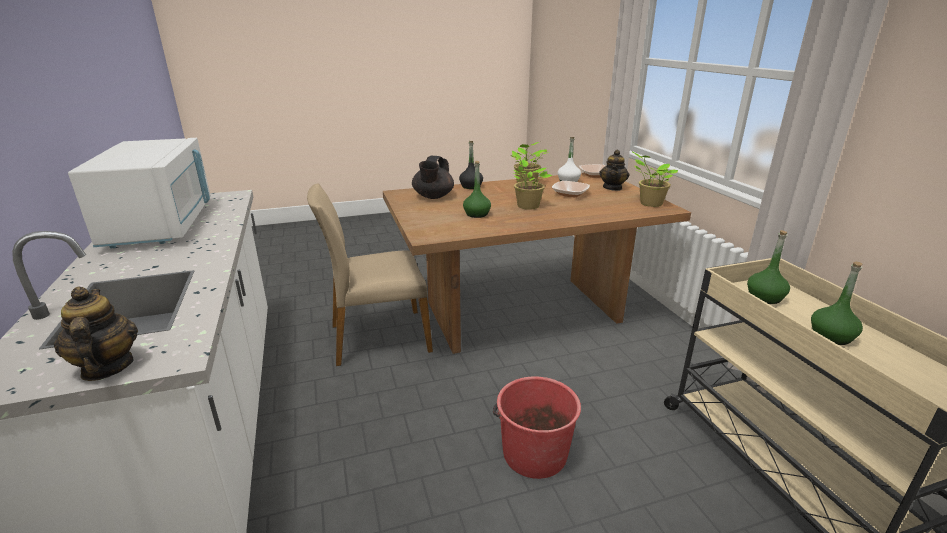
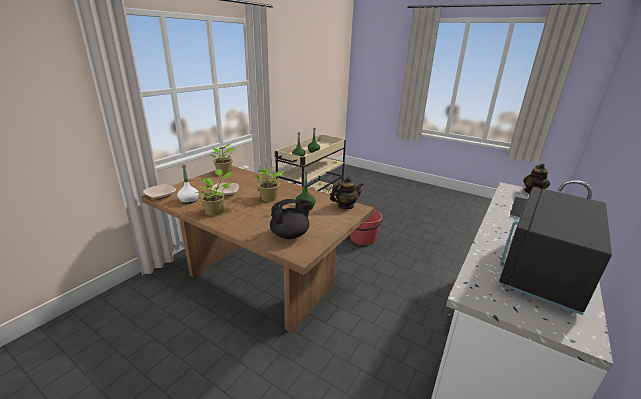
camera: 130 degrees left, 0 degrees up
white microwave [68,138,211,248] -> black microwave [499,186,612,315]
beige chair [307,184,433,366] -> none
black bottle [459,141,483,189] -> none
teapot [599,150,630,191] -> teapot moved to [330,177,363,209]

